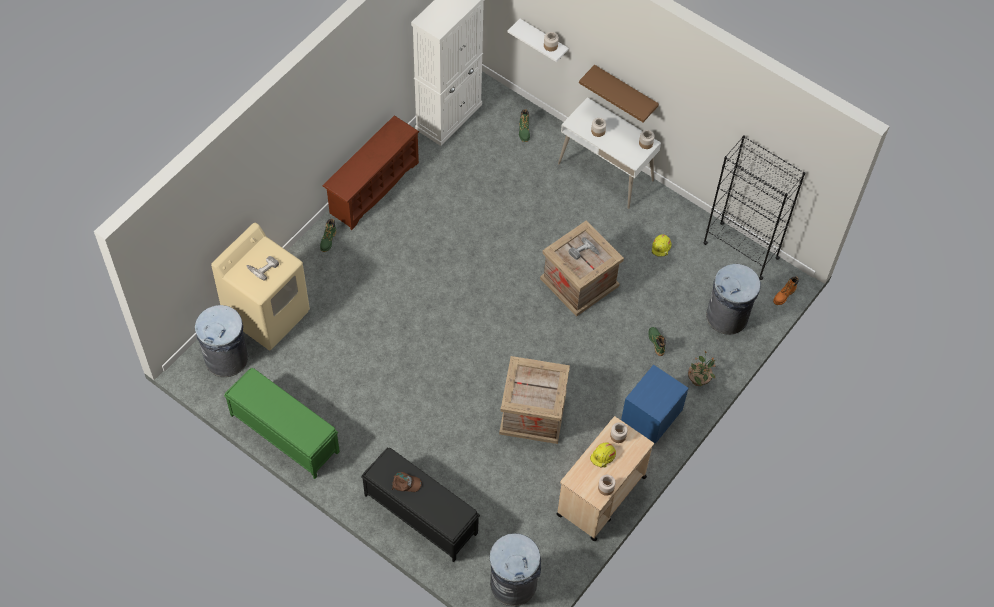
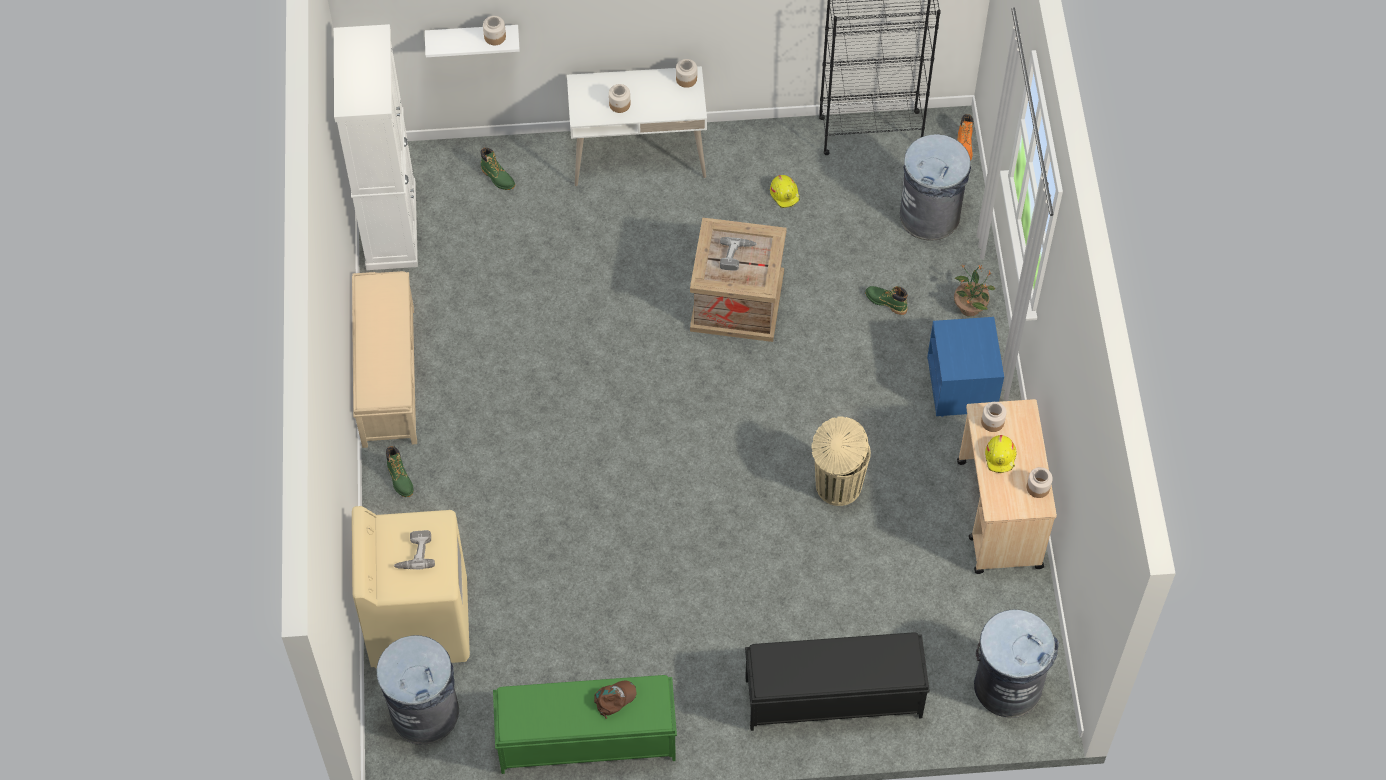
camera: 40 degrees left, 0 degrees up
brown shoe rack [323,115,419,230] -> beige bench [352,271,417,448]
brown cap [392,472,422,492] -> brown cap moved to [594,680,637,719]
crate [499,356,570,444] -> beige trash can [811,417,871,506]
brown shelf [579,65,659,122] -> none

